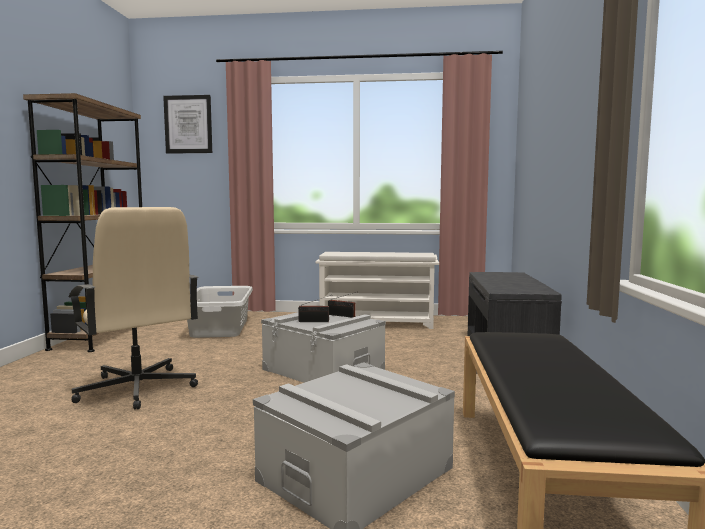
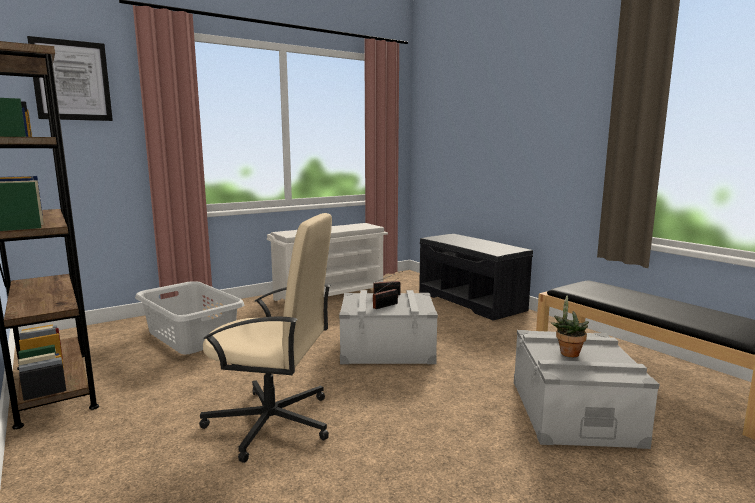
camera: 40 degrees left, 5 degrees up
none -> potted plant [550,295,589,357]

